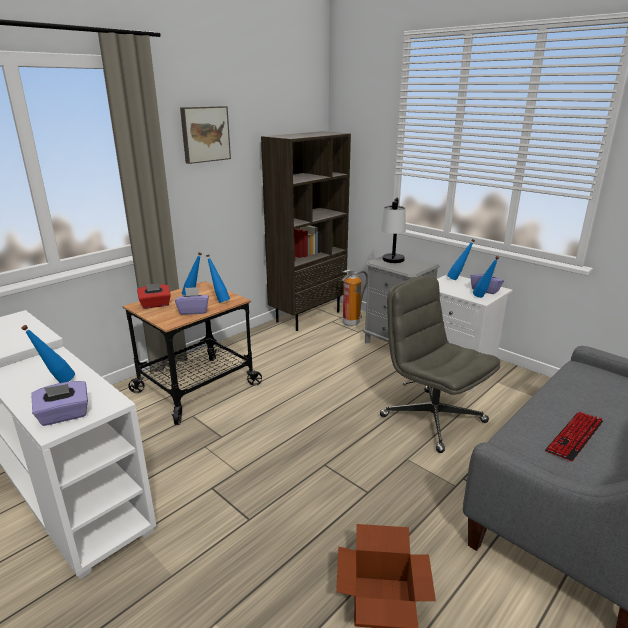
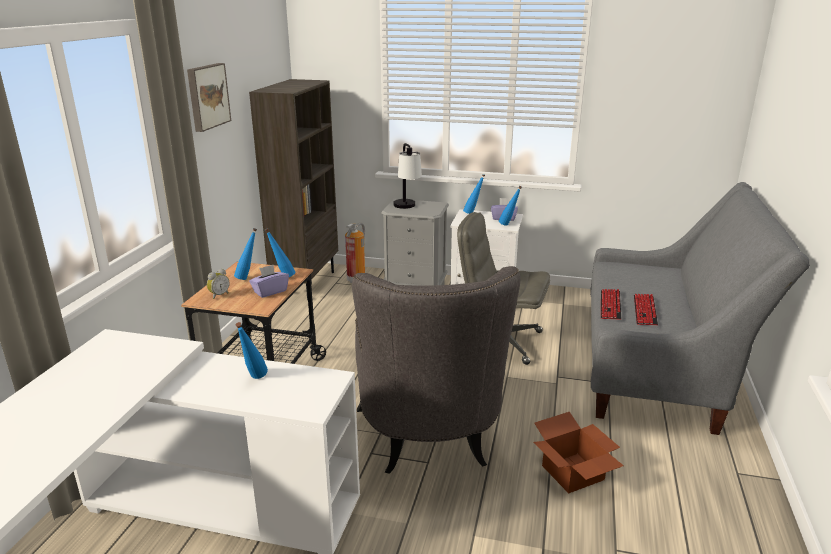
camera: 30 degrees left, 0 degrees up
purple tissue box [31,381,88,426] -> none
red tissue box [137,283,171,309] -> alarm clock [207,269,230,299]
none -> grey armchair [352,266,521,474]
none -> keyboard [601,289,621,320]

